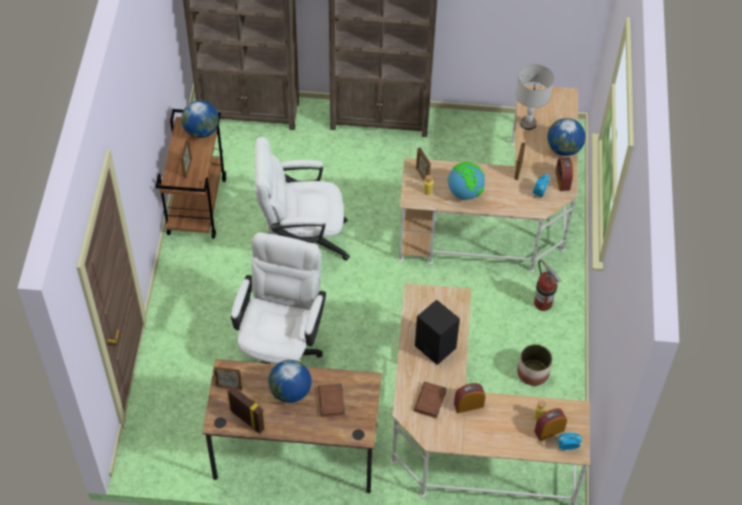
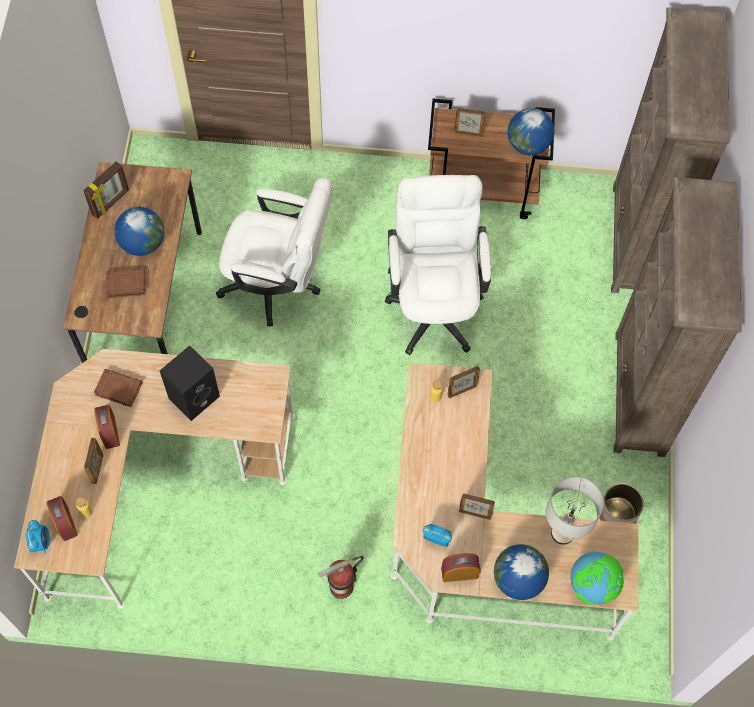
camera: 90 degrees right, 10 degrees up
picture frame [213,367,242,391] -> picture frame moved to [84,438,104,484]
globe [447,162,485,200] -> globe moved to [570,552,624,605]
planter [517,344,552,386] -> planter moved to [599,483,644,524]

